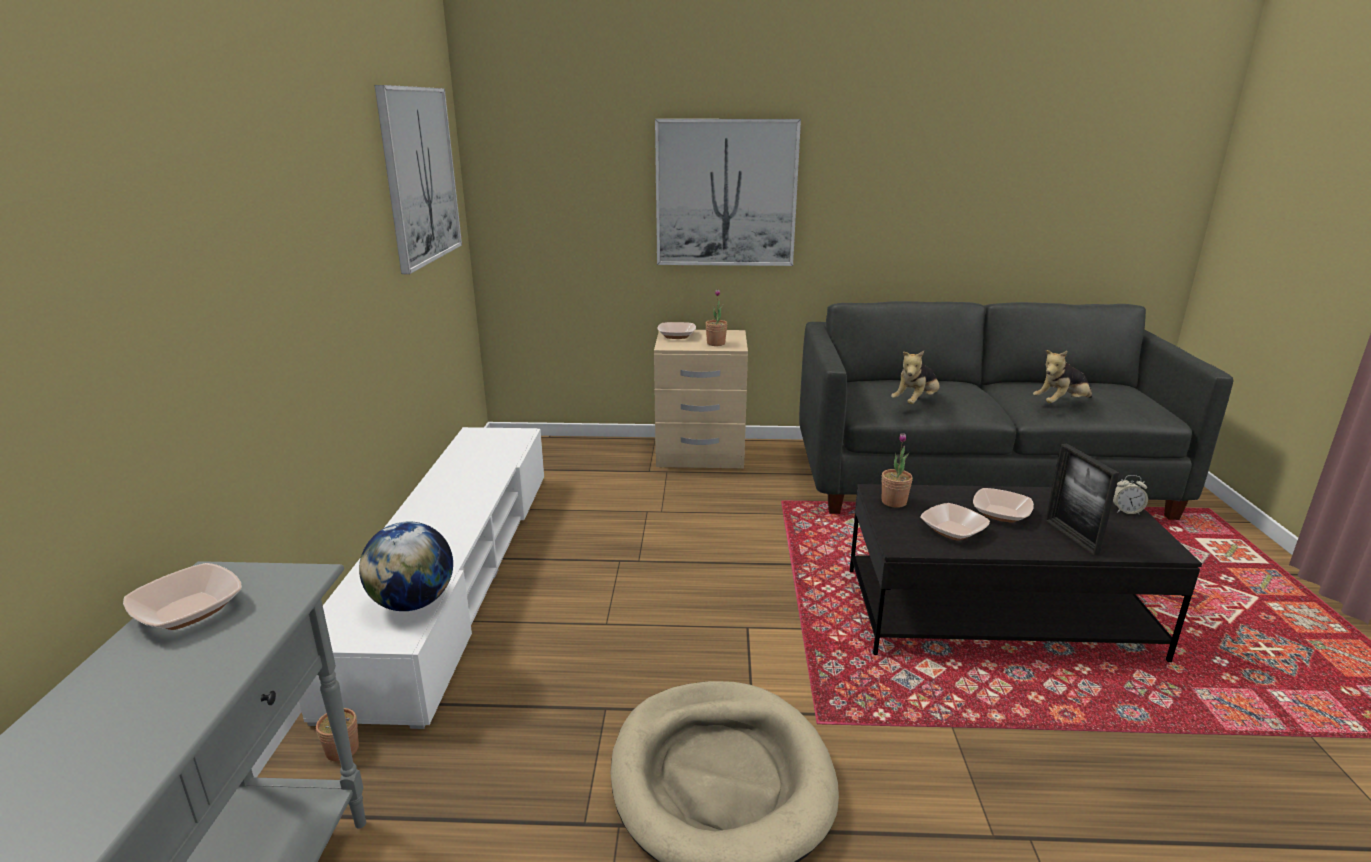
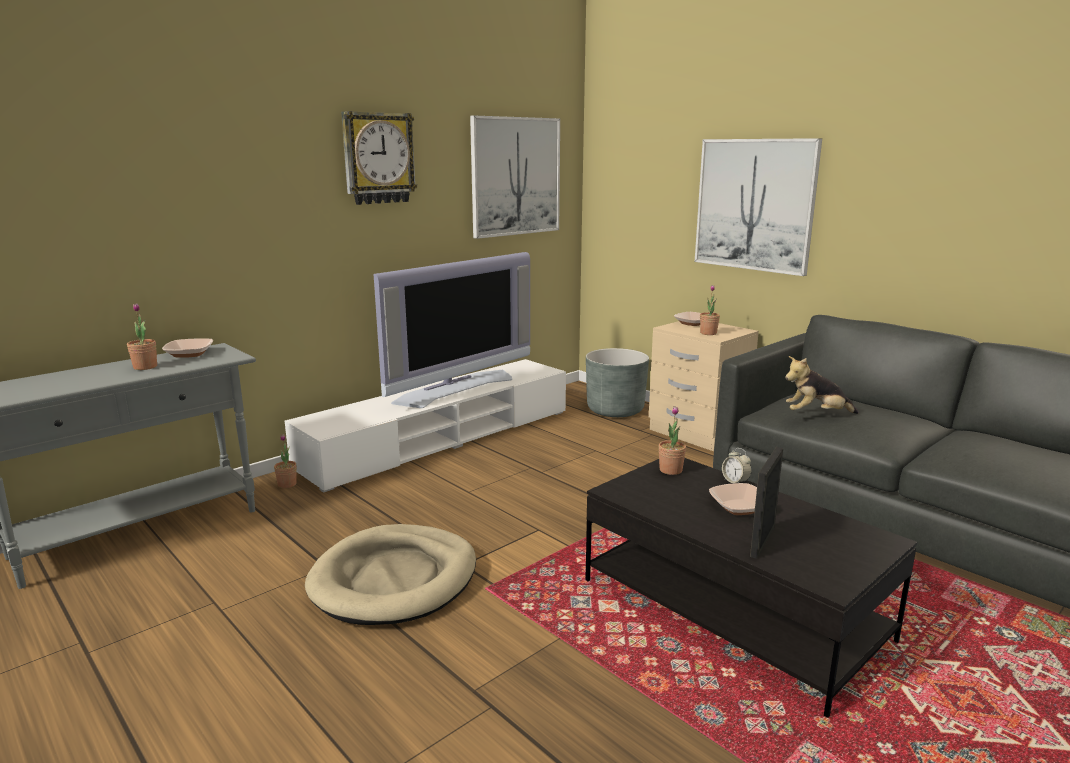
camera: 45 degrees right, 5 degrees down
globe [359,521,453,611] -> none
bowl [920,503,990,541] -> none
plush toy [1033,350,1092,403] -> none
alarm clock [1113,475,1148,515] -> alarm clock moved to [722,448,752,483]
none -> potted plant [127,303,157,370]
none -> wall clock [341,111,417,205]
none -> television [374,252,530,408]
none -> grey planter [586,348,649,417]

